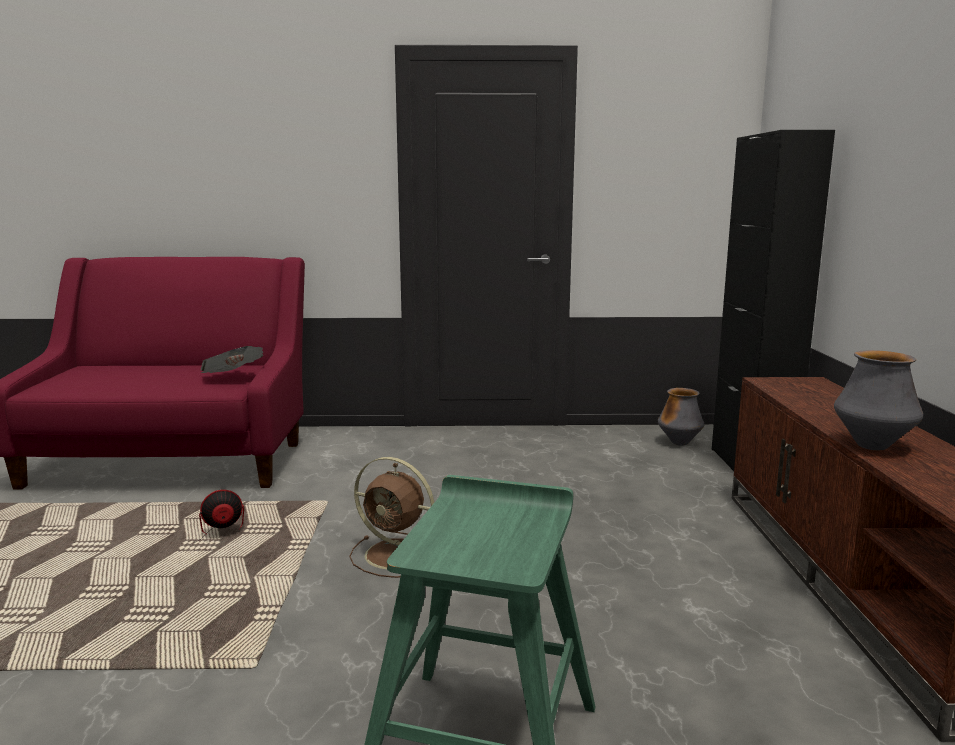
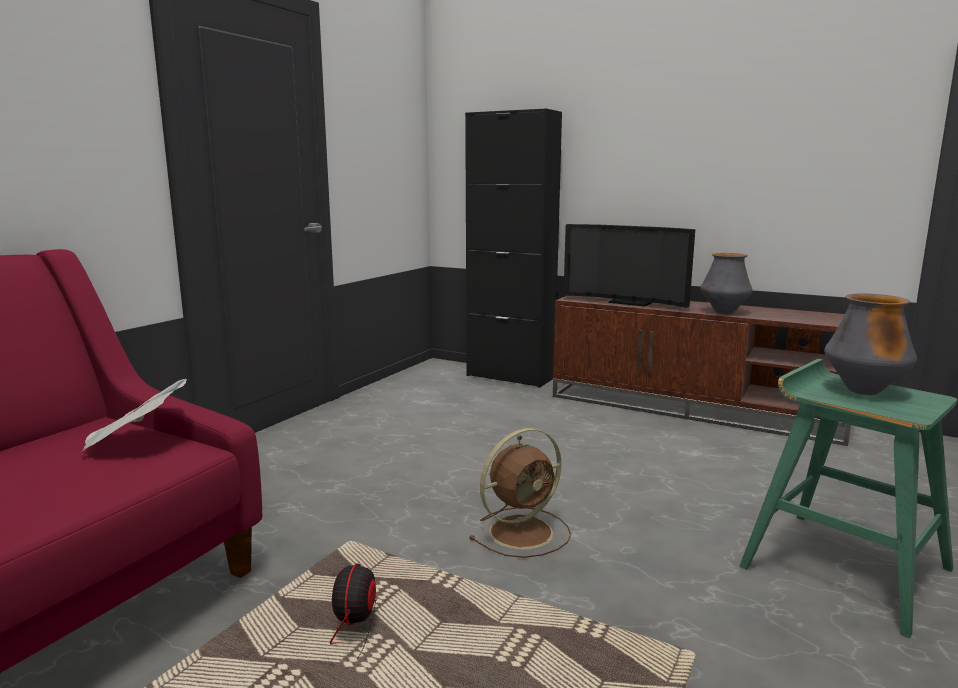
camera: 60 degrees left, 0 degrees up
vase [658,388,704,445] -> vase moved to [824,293,917,395]
none -> television [563,224,695,308]

